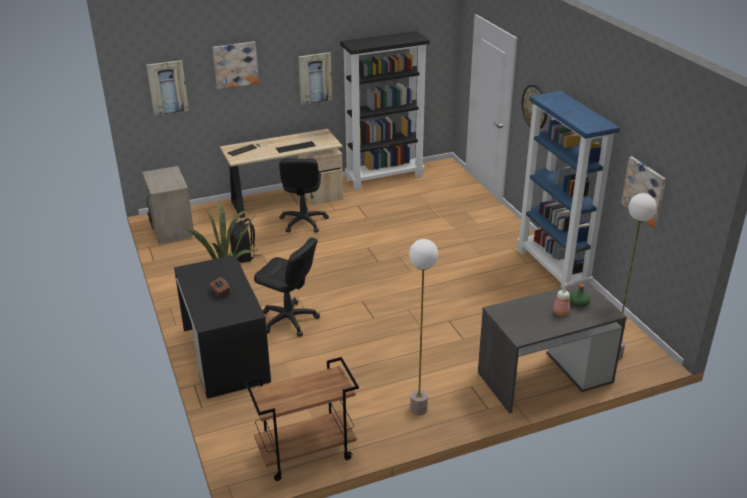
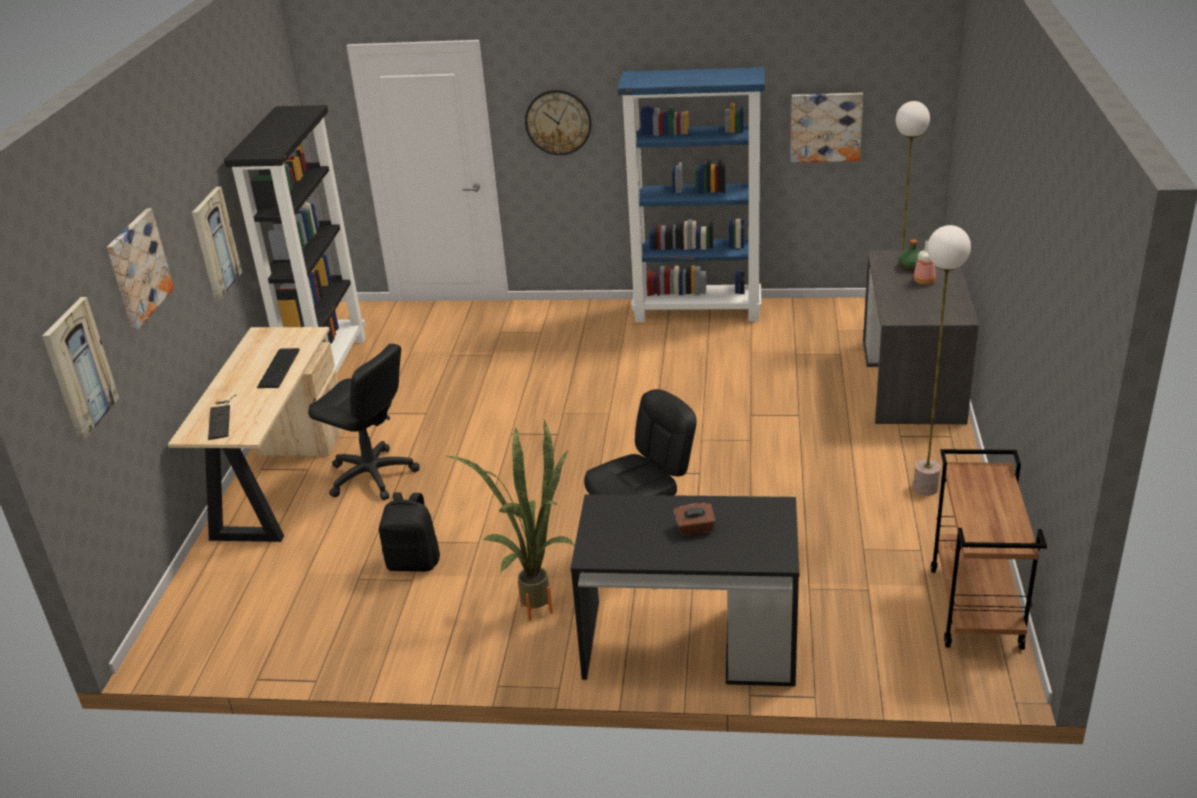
camera: 60 degrees left, 0 degrees up
beige nightstand [142,166,194,245] -> none

